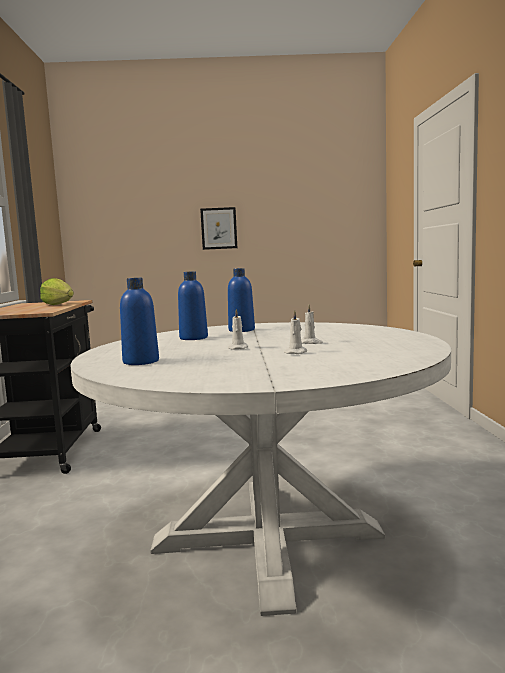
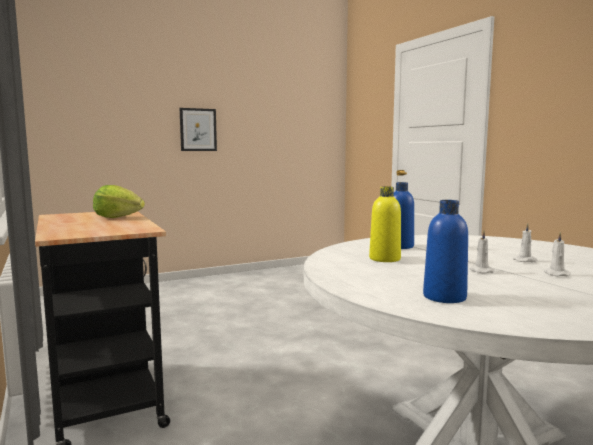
camera: 25 degrees left, 0 degrees up
blue bottle [178,271,208,340] -> yellow bottle [369,187,401,262]

